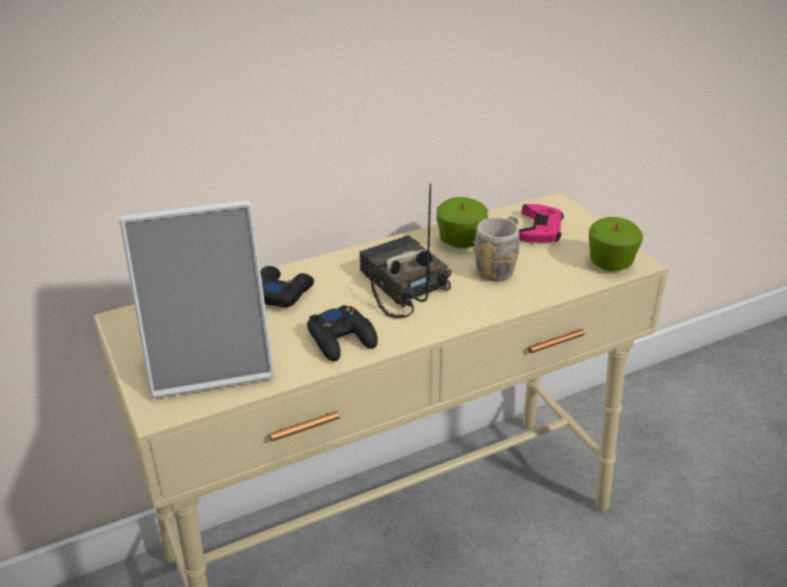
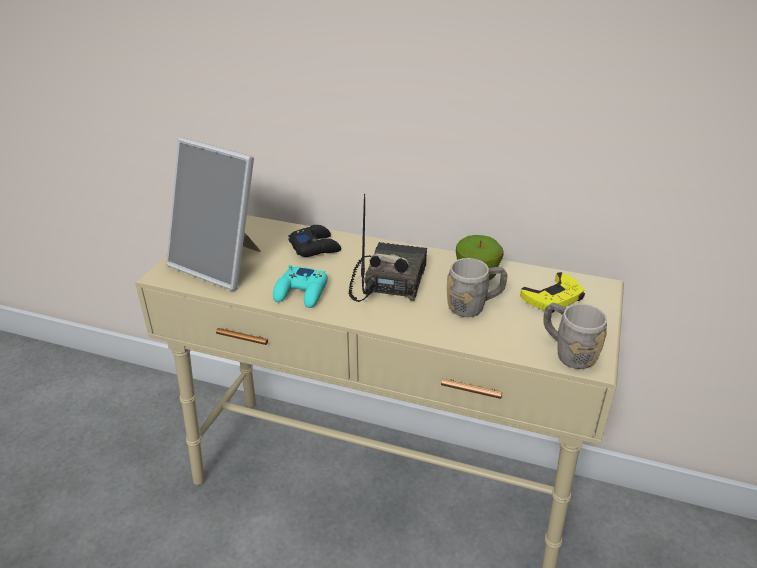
camera: 45 degrees right, 0 degrees up
black game controller [307,305,378,362] -> turquoise game controller [273,265,328,308]
pink game controller [519,204,564,243] -> yellow game controller [520,272,585,313]
apple [589,217,643,271] -> grey mug [543,303,607,369]

